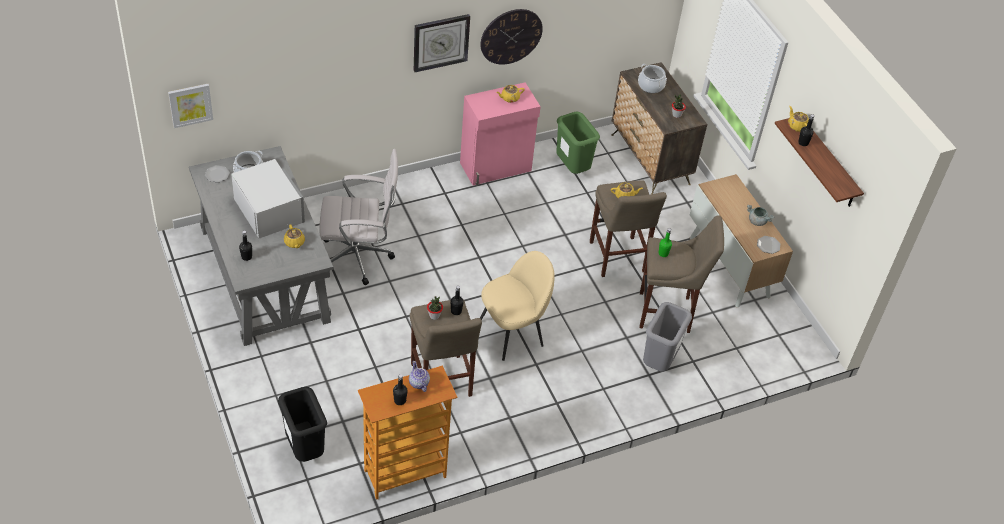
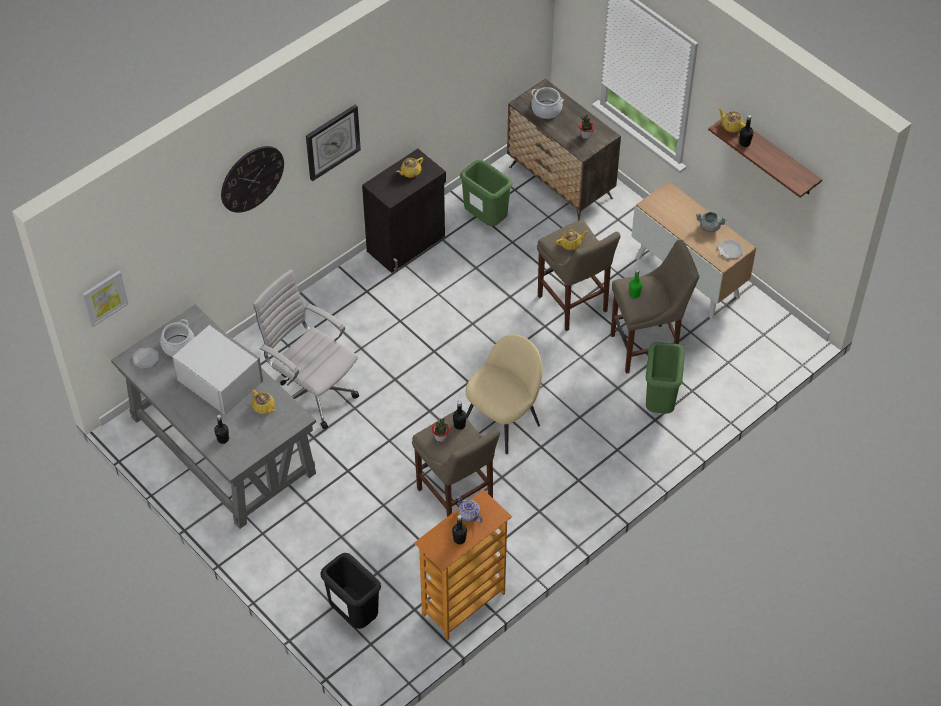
camera: 15 degrees left, 5 degrees up
white office chair [319,149,398,285] -> white office chair turned 120 degrees counterclockwise [253,269,359,429]
pink cabinet [460,82,541,186] -> black cabinet [362,149,446,273]
wall clock [480,9,543,65] -> wall clock moved to [221,146,284,213]
grey trash can [643,302,692,372] -> green trash can [646,342,685,414]

